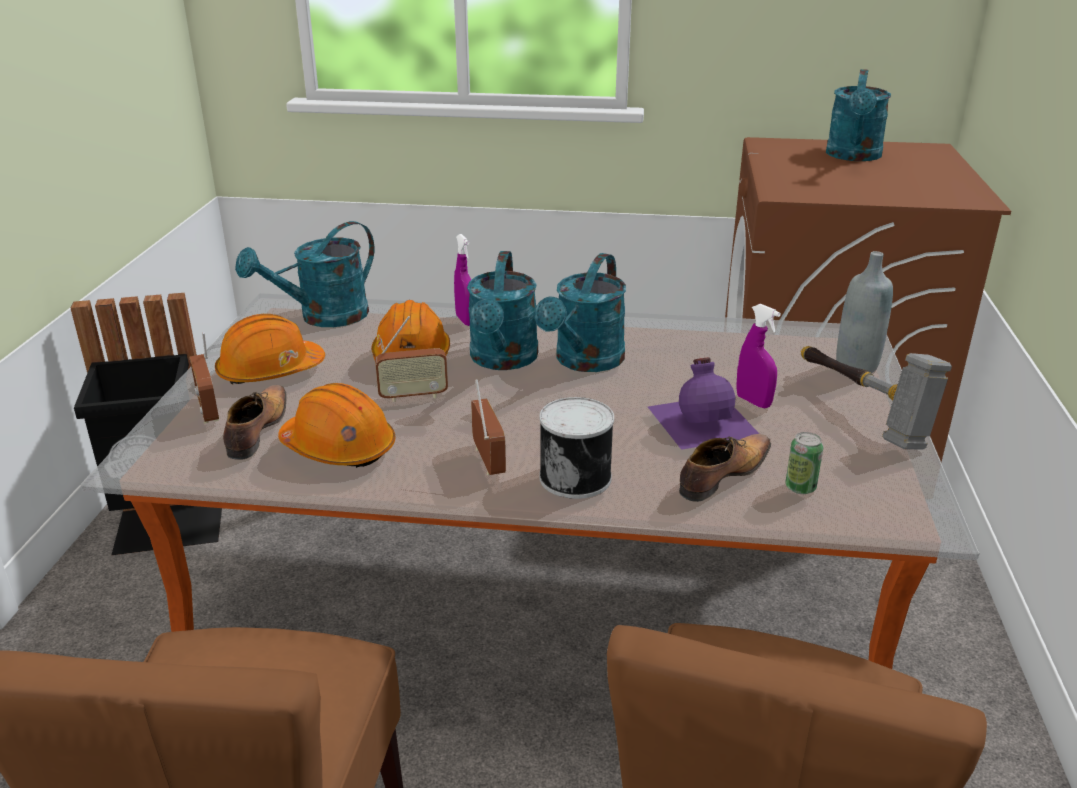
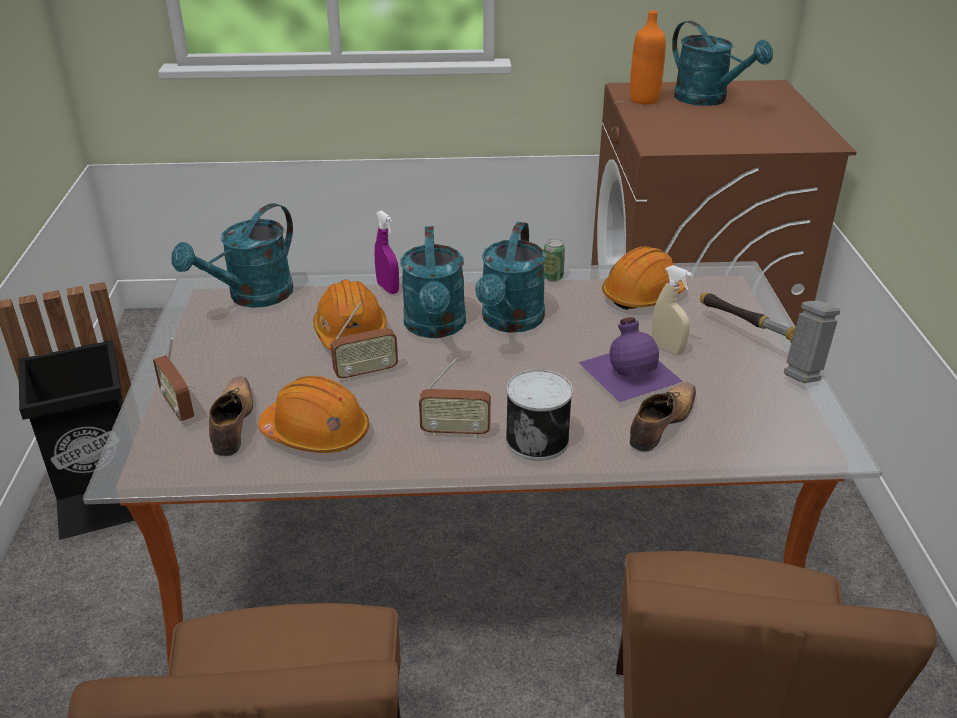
camera: 10 degrees left, 5 degrees up
orange hard hat [215,314,325,385] -> orange hard hat moved to [602,246,687,310]
radio [471,379,506,475] -> radio turned 120 degrees clockwise [419,358,491,438]
purple spray bottle [736,304,781,408] -> beige spray bottle [652,265,693,354]
can [785,432,823,494] -> can moved to [544,239,565,281]
turquoise watering can [826,69,891,161] -> turquoise watering can turned 45 degrees counterclockwise [672,21,773,106]
grey bottle [836,251,893,373] -> none
none -> orange bottle [630,11,666,104]

